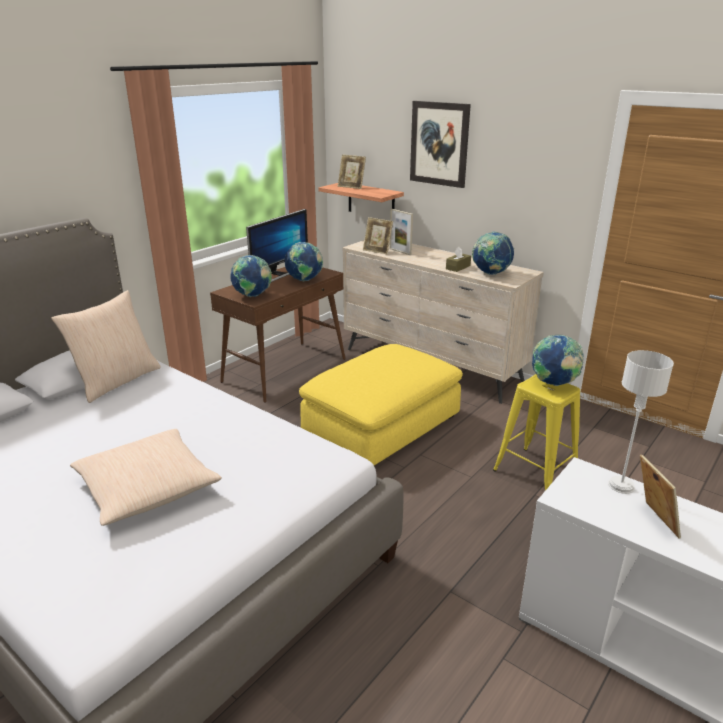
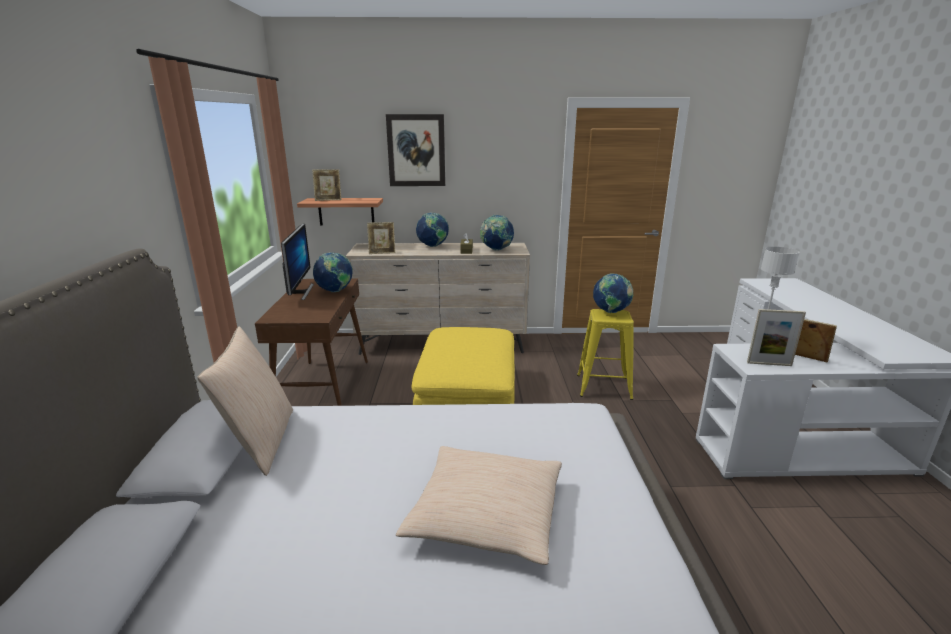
camera: 40 degrees left, 5 degrees down
globe [230,255,272,297] -> globe moved to [416,212,449,247]
picture frame [390,209,413,255] -> picture frame moved to [747,309,806,366]

